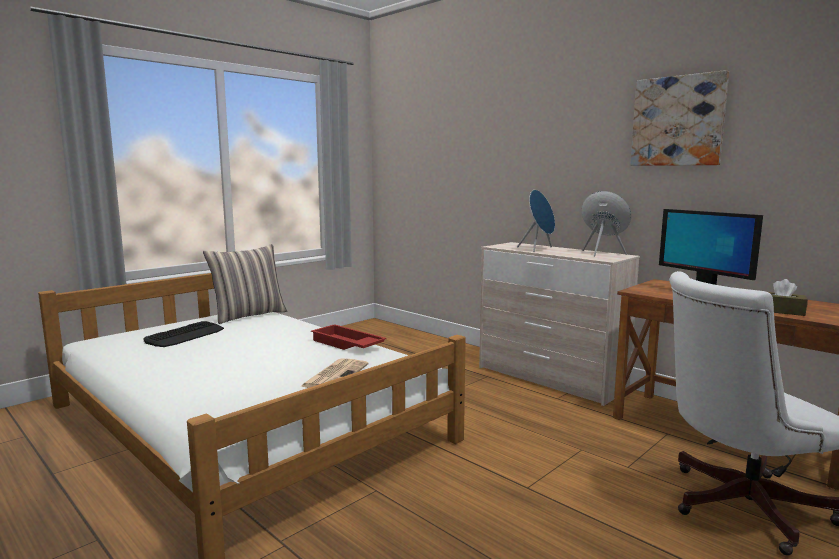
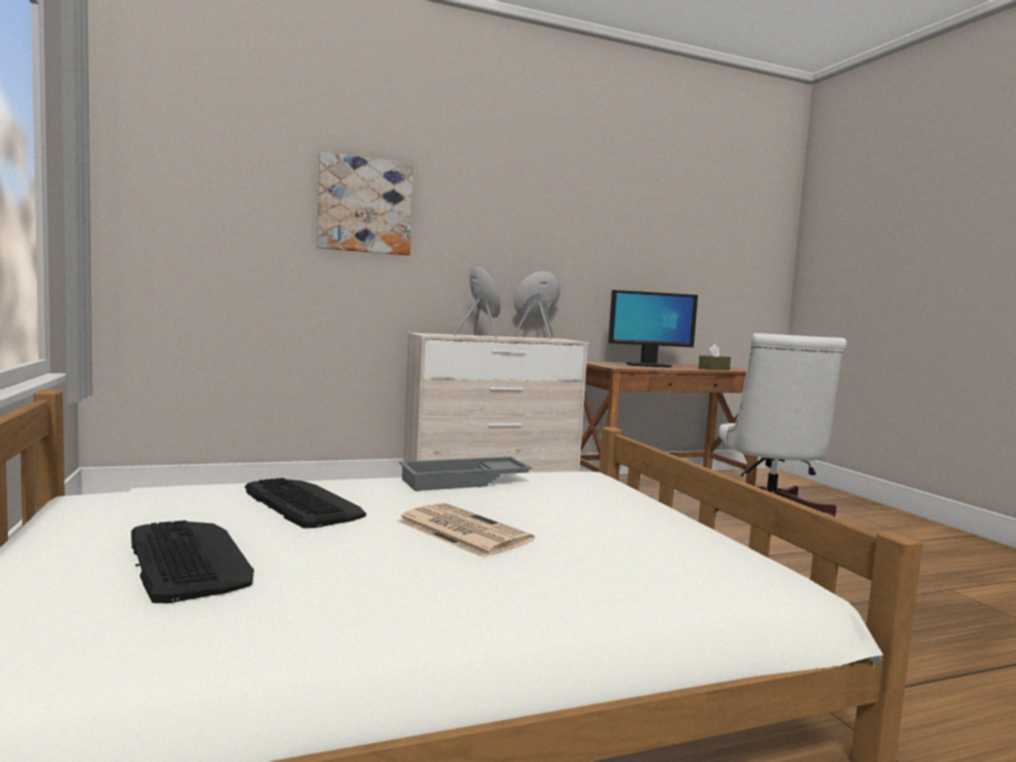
camera: 65 degrees left, 5 degrees down
pillow [203,244,287,324] -> none
newspaper [300,358,368,388] -> newspaper moved to [397,503,534,558]
red tray [311,324,387,350] -> grey tray [399,457,532,491]
picture [631,70,729,166] -> picture moved to [317,152,413,256]
none -> keyboard [245,478,366,528]

